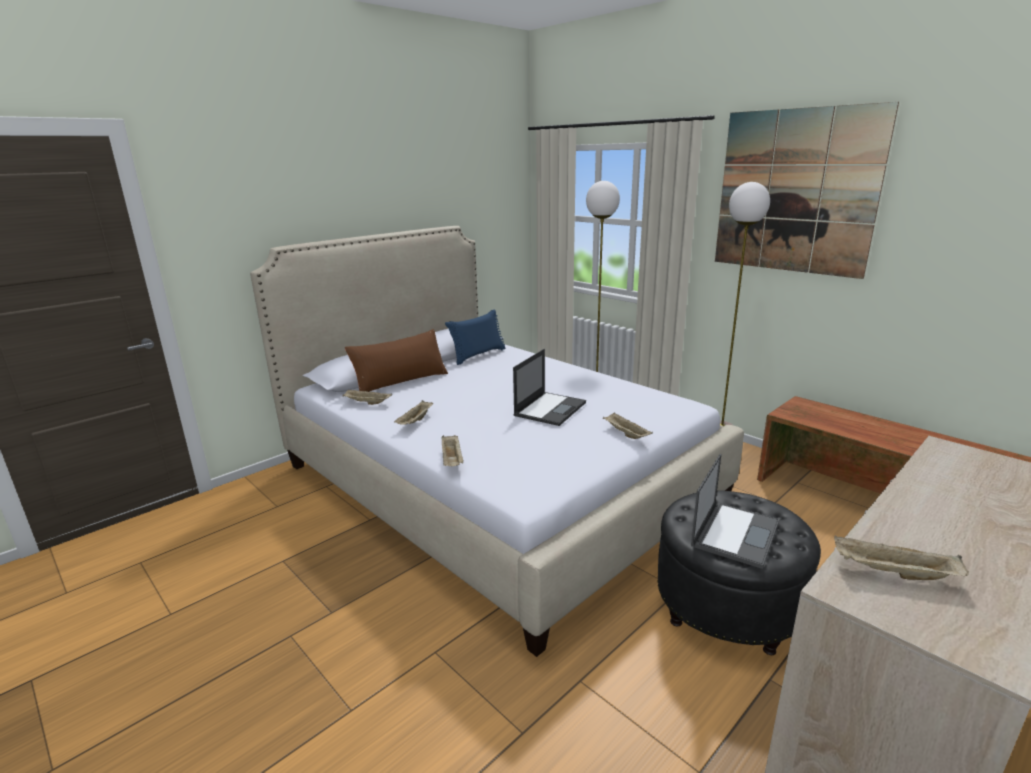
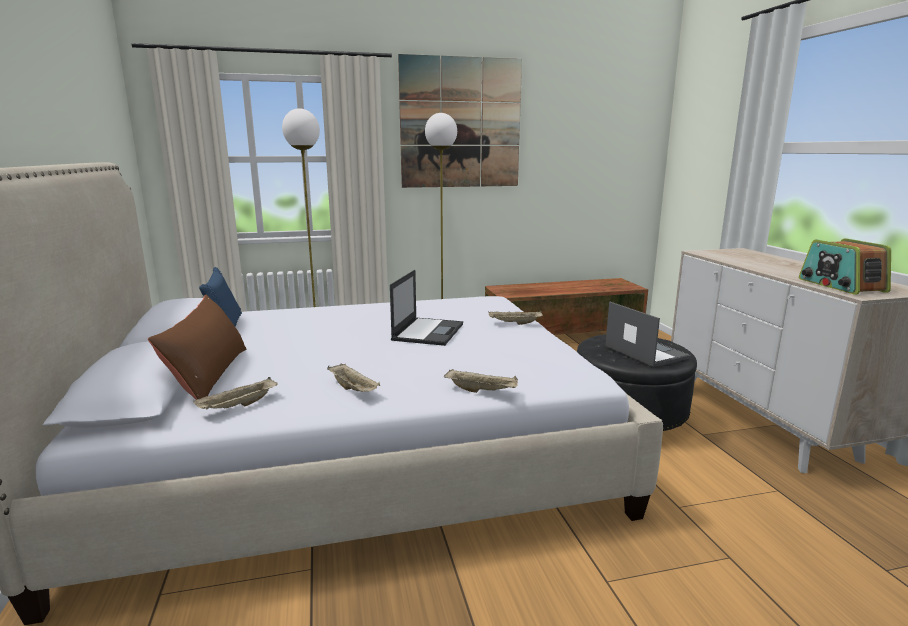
camera: 60 degrees left, 5 degrees down
laptop [513,349,586,426] -> laptop turned 45 degrees clockwise [390,270,463,346]
beige tray [834,536,969,580] -> radio [799,238,891,294]

